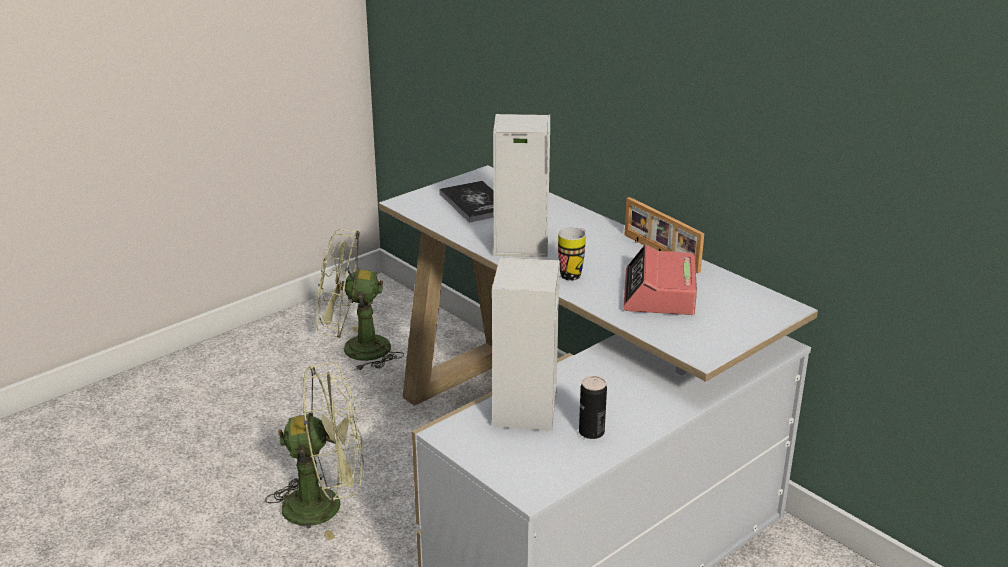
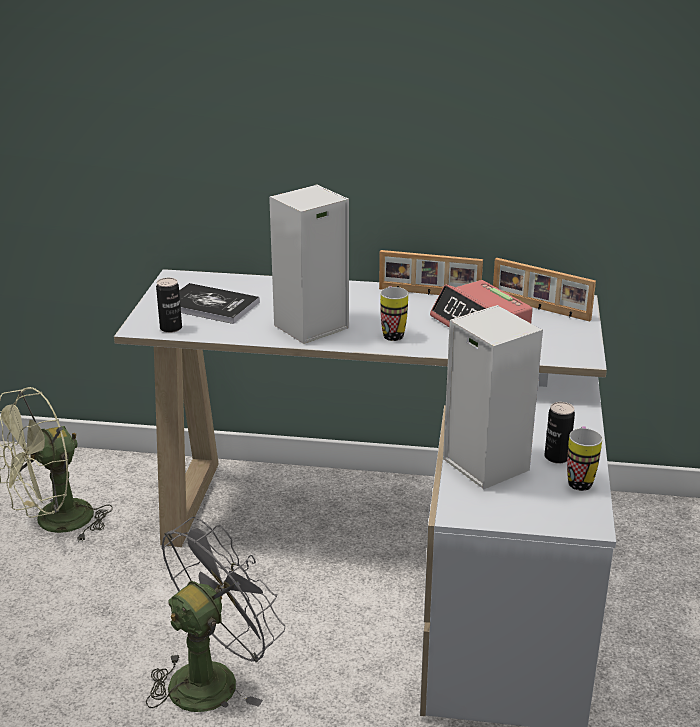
camera: 40 degrees left, 0 degrees up
green fan [265,363,364,541] -> grey fan [146,517,285,712]
none -> can [156,278,182,333]
none -> picture frame [493,258,596,321]
none -> mug [567,426,602,491]

